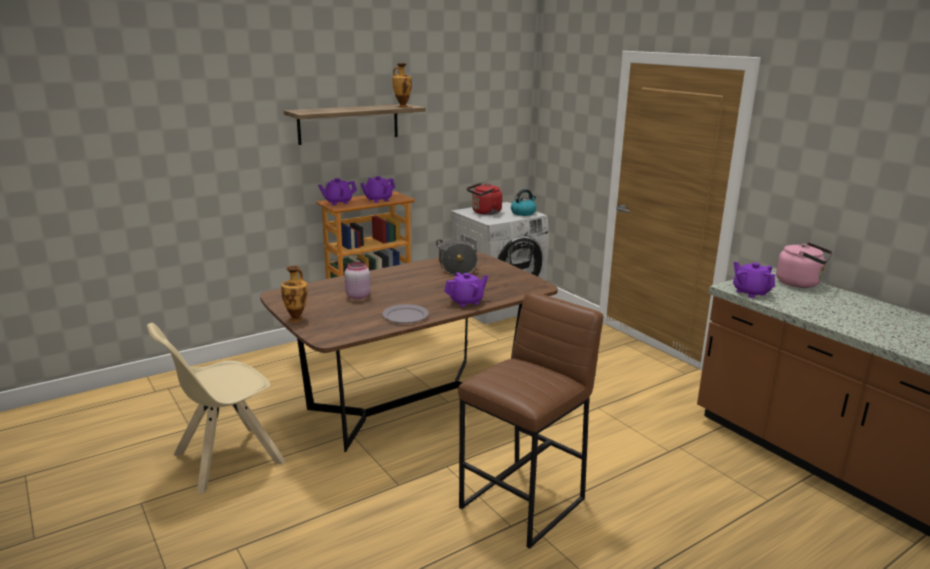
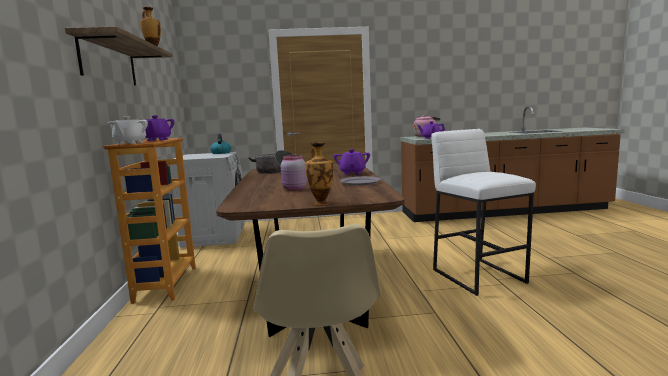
camera: 60 degrees left, 10 degrees down
purple teapot [318,178,357,205] -> white teapot [108,116,148,145]
brown stool [458,292,603,549] -> white stool [431,129,536,296]
red kettle [467,183,502,215] -> none

